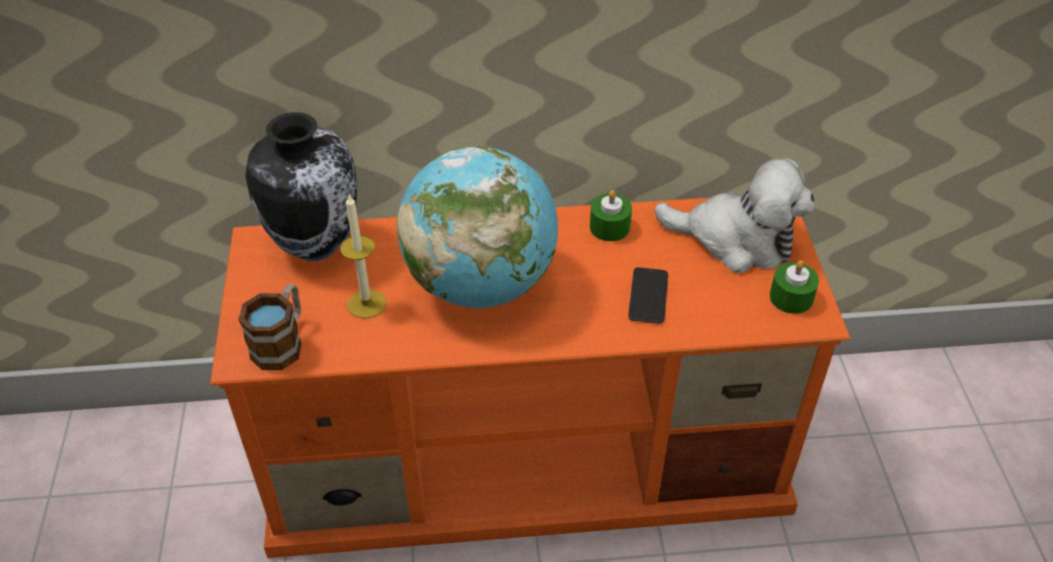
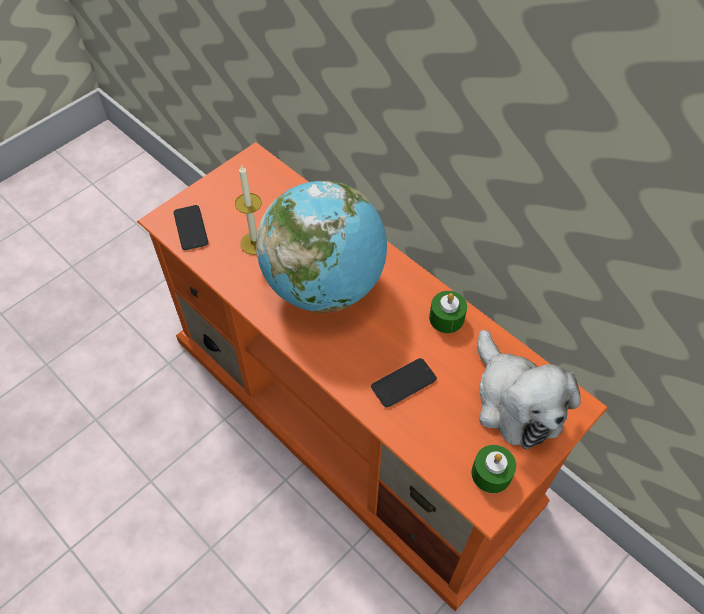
camera: 50 degrees right, 10 degrees up
mug [238,284,302,370] -> phone [174,205,208,250]
vase [245,112,357,261] -> none

